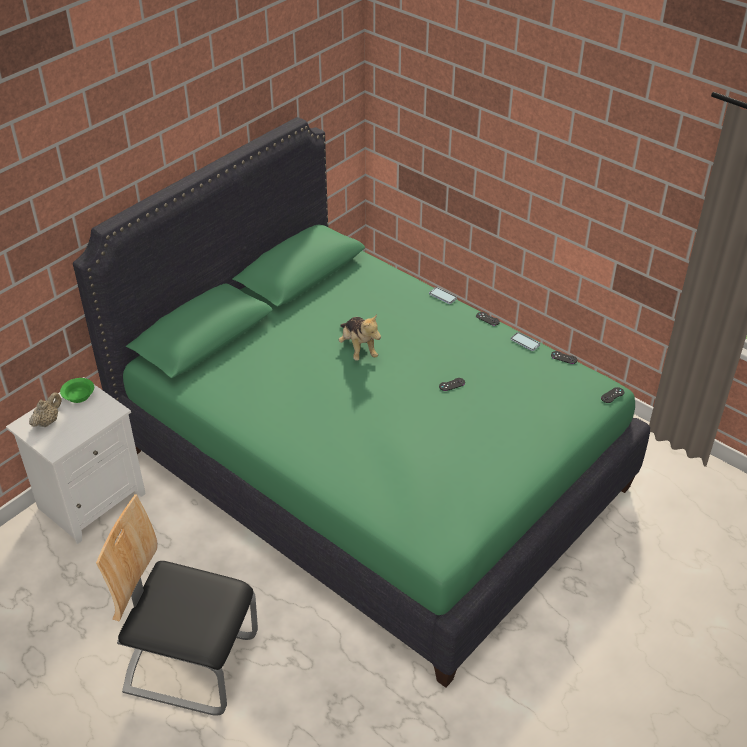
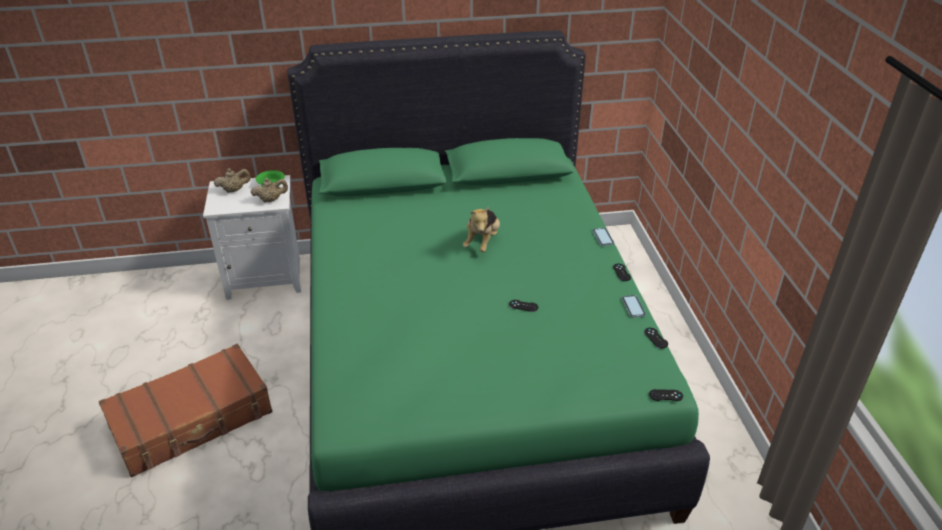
camera: 40 degrees right, 5 degrees down
chair [96,494,258,716] -> brown suitcase [98,344,273,478]
none -> beige teapot [250,178,288,202]

